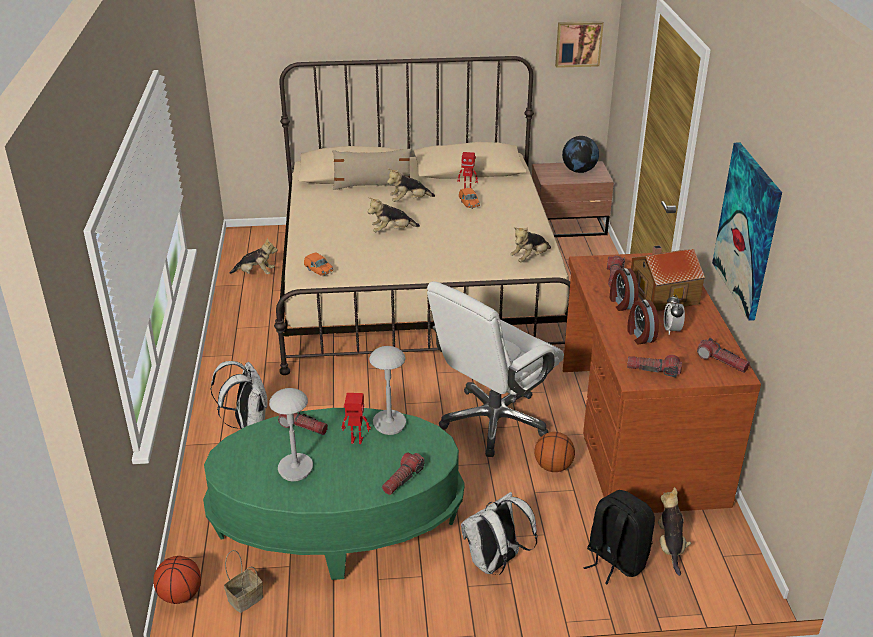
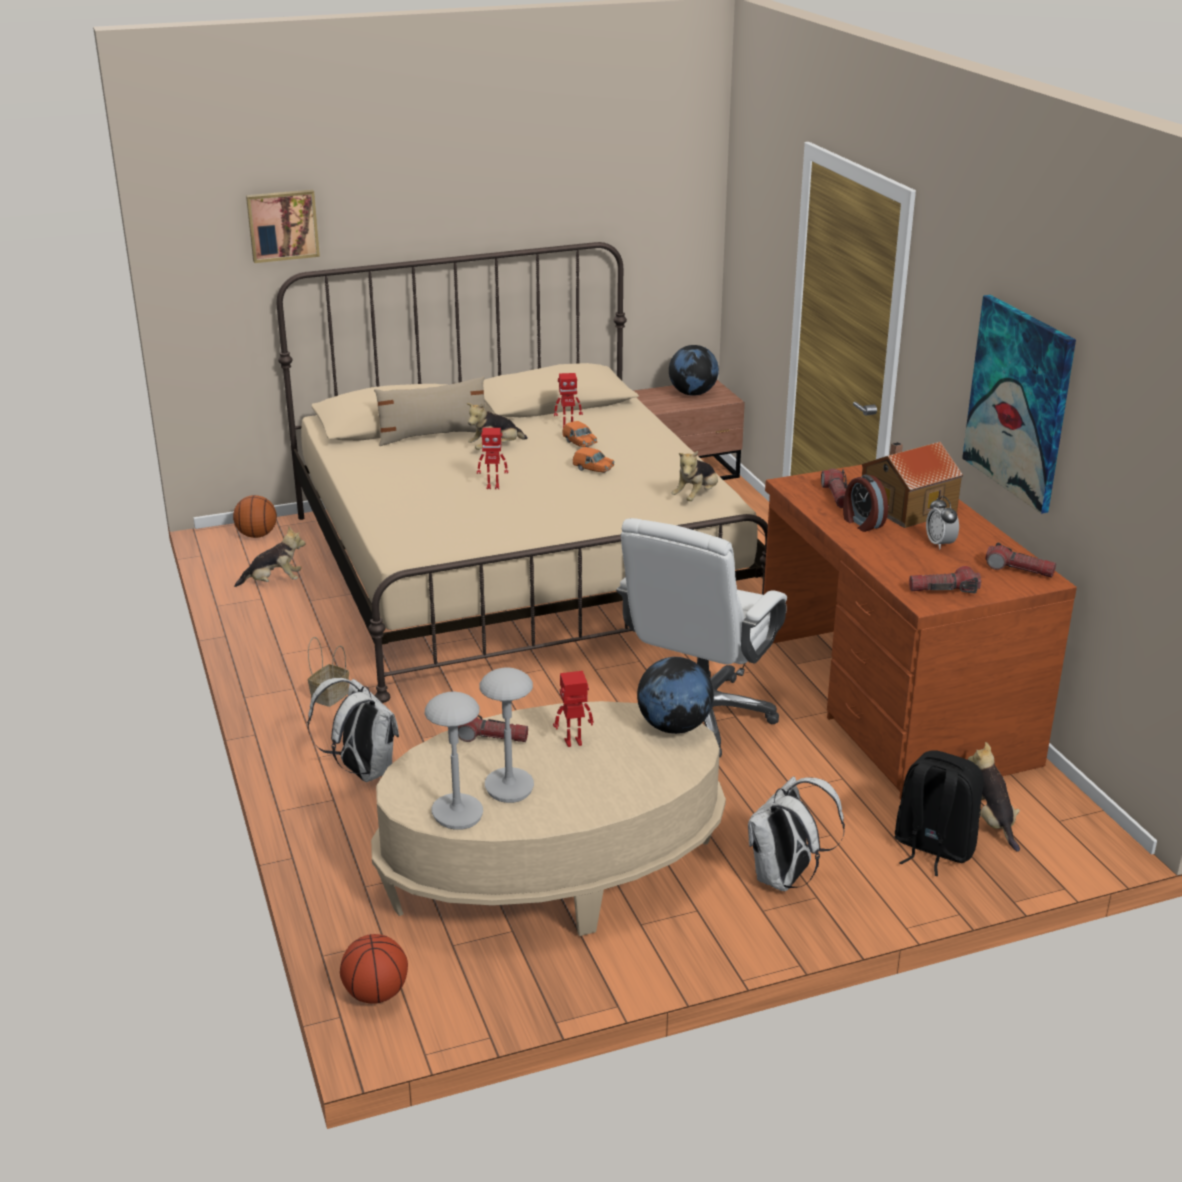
camera: 15 degrees left, 5 degrees down
green coffee table [203,408,465,580] -> beige coffee table [371,701,726,936]
basket [224,550,263,613] -> basket moved to [308,637,349,707]
orange toy car [304,252,333,275] -> orange toy car moved to [573,447,614,473]
plush toy [368,197,420,232] -> toy robot [477,428,508,489]
grey table lamp [369,346,406,435] -> grey table lamp moved to [425,692,483,830]
flashlight [382,452,424,495] -> none
basketball [534,432,575,472] -> basketball moved to [233,495,277,538]
picture [555,21,604,68] -> picture moved to [246,190,320,263]
alarm clock [627,300,659,344] -> none
none -> globe [637,657,714,734]

